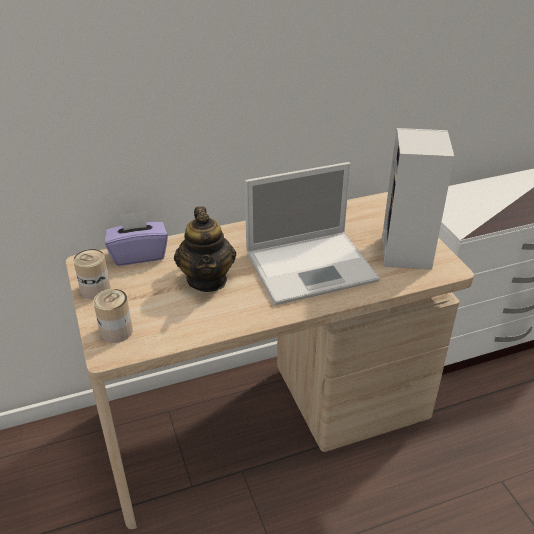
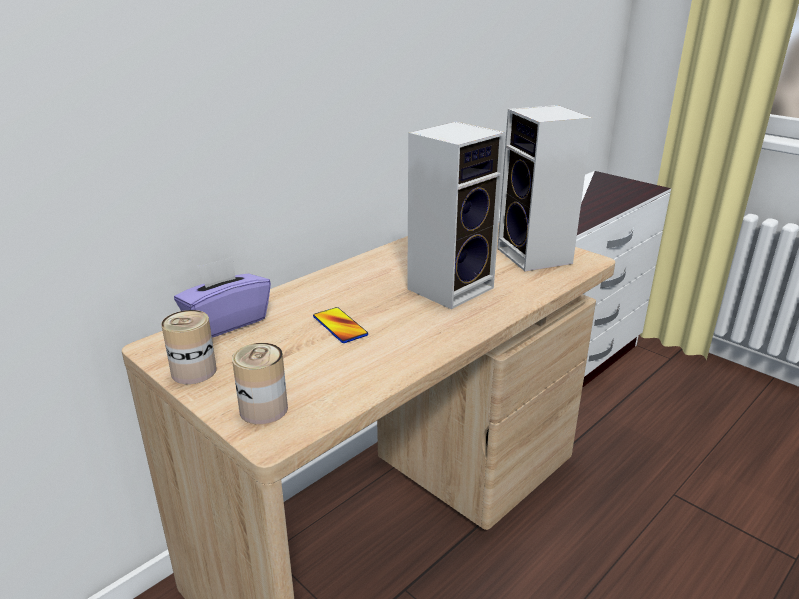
camera: 25 degrees left, 10 degrees down
teapot [174,206,236,292] -> phone [313,307,368,343]
laptop [245,162,380,305] -> speaker [407,122,505,309]

